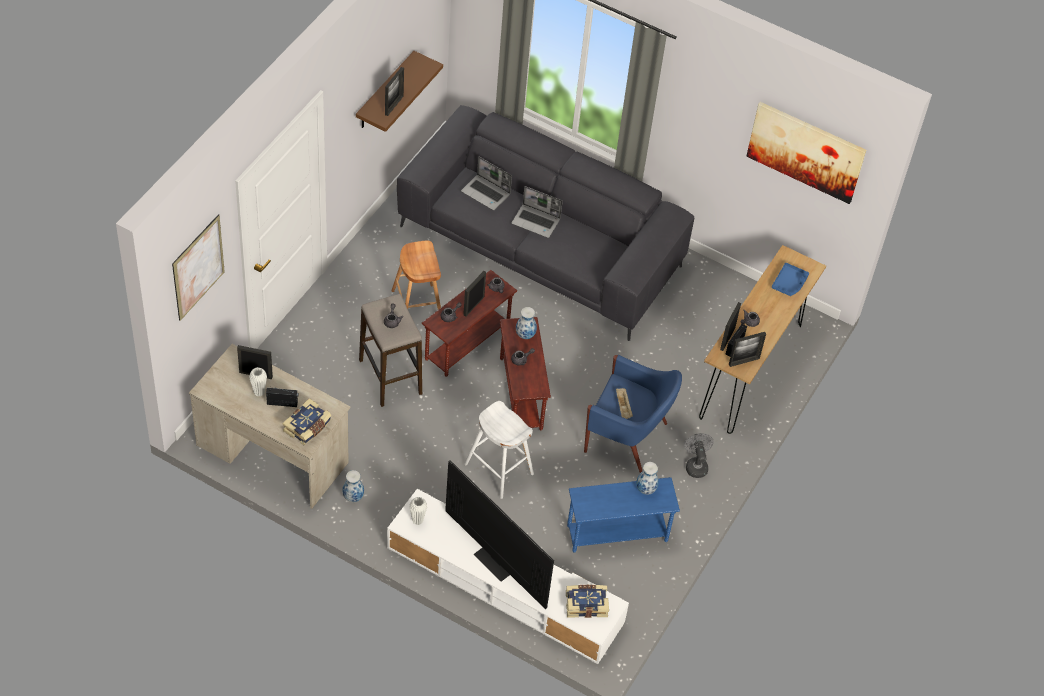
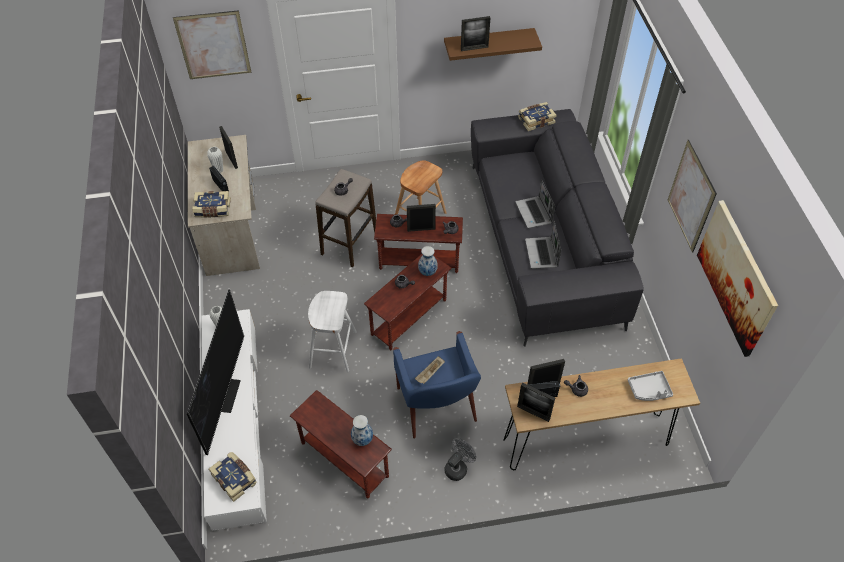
camera: 55 degrees right, 0 degrees up
vase [343,470,364,502] -> none
laptop [461,157,512,210] -> laptop moved to [525,221,561,269]
blue side table [567,477,680,553] -> brown side table [290,390,392,498]
blue tray [772,263,809,296] -> grey tray [628,371,673,401]
none -> book [518,102,557,131]
none -> picture [668,140,717,252]

